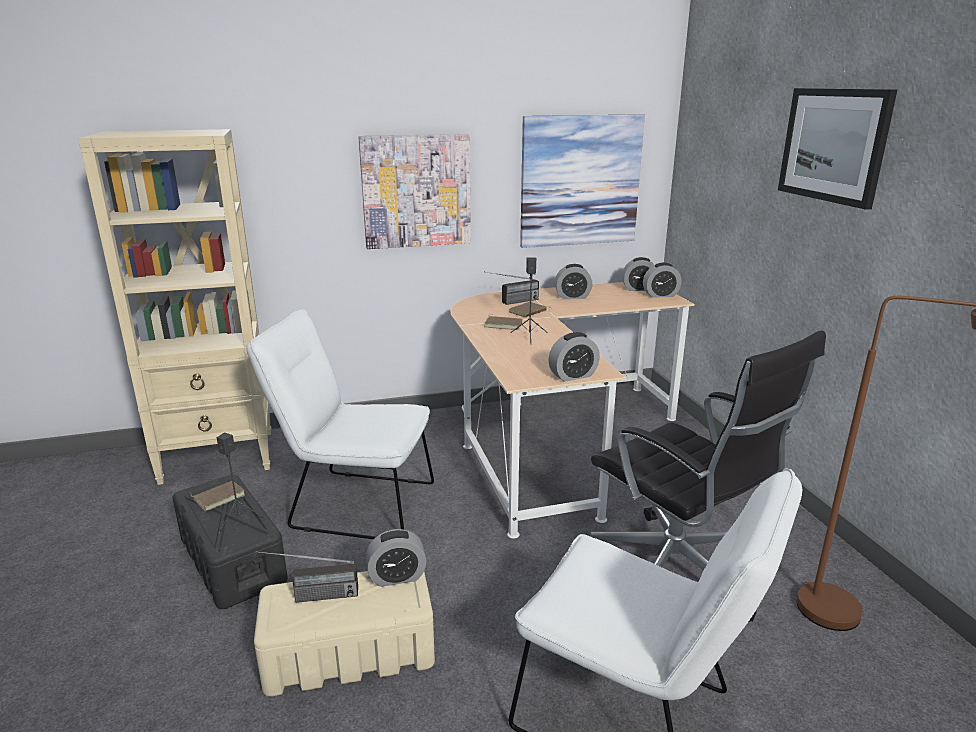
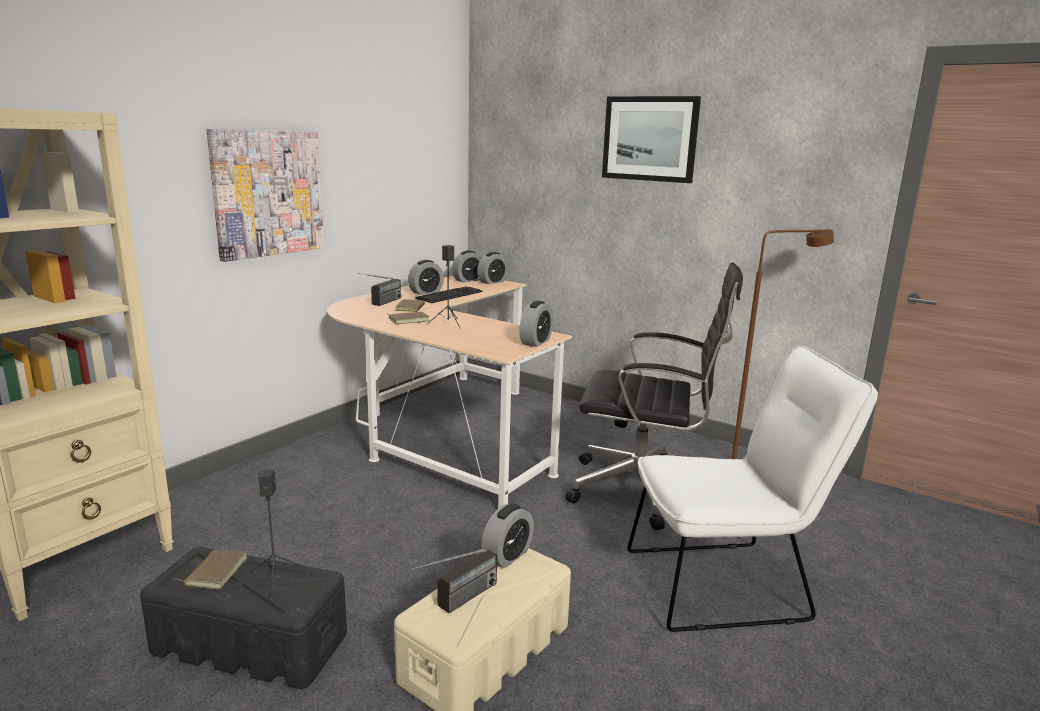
camera: 40 degrees left, 5 degrees down
white chair [246,309,434,539] -> none
picture [520,114,645,248] -> none
none -> keyboard [415,287,482,303]

